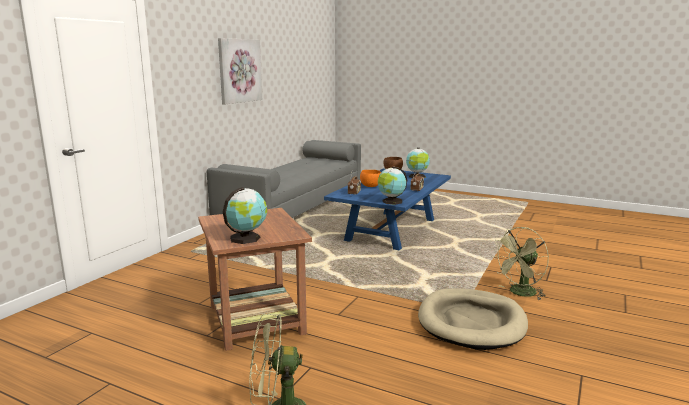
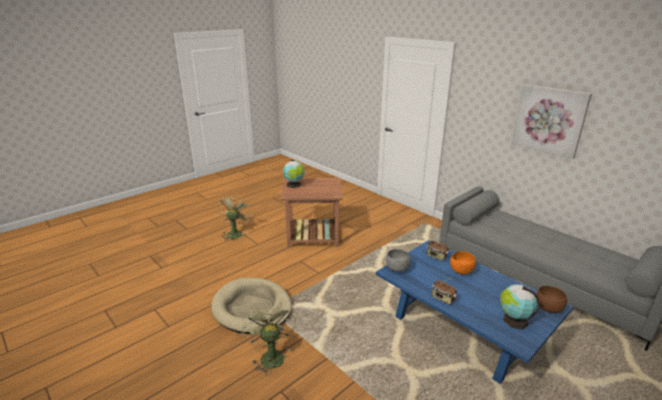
camera: 110 degrees right, 10 degrees up
globe [378,167,407,205] -> grey bowl [386,249,411,272]

